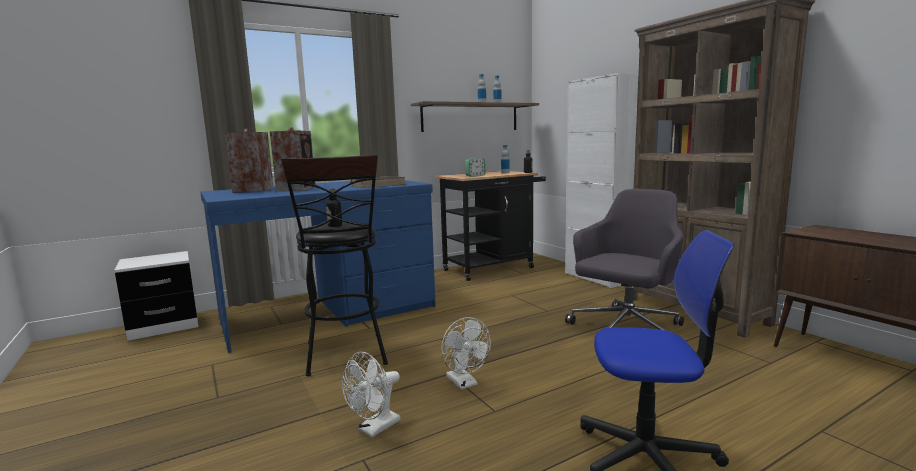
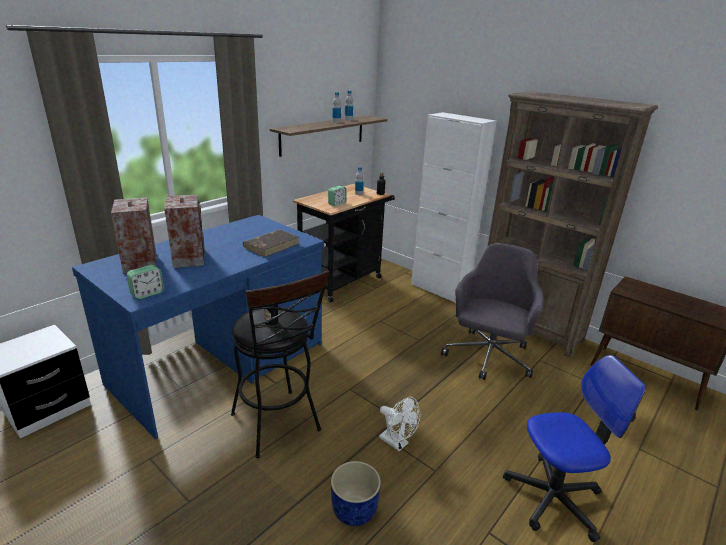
camera: 20 degrees left, 15 degrees up
white fan [342,352,401,437] -> blue planter [331,461,381,526]
none -> alarm clock [126,265,164,299]

